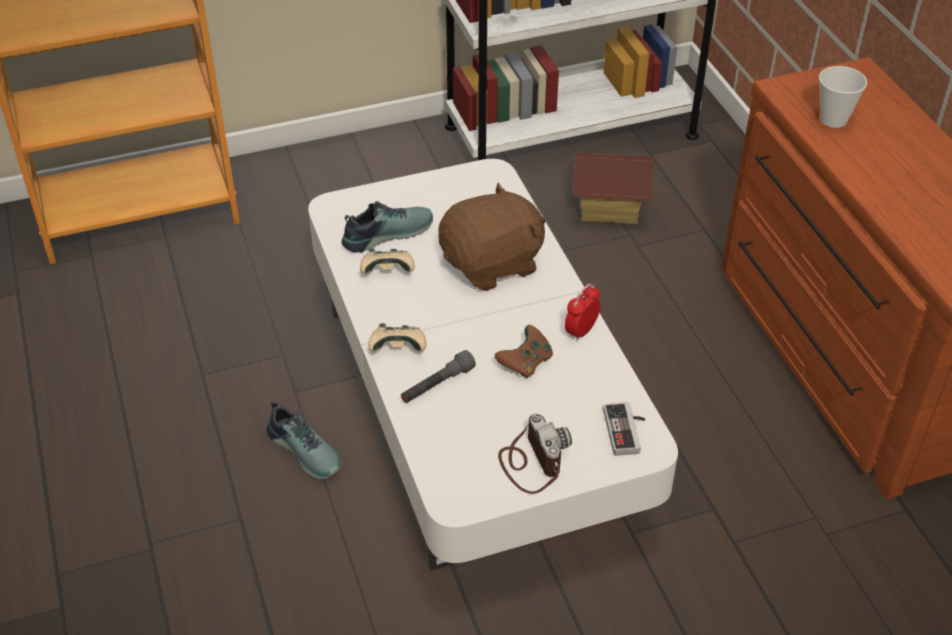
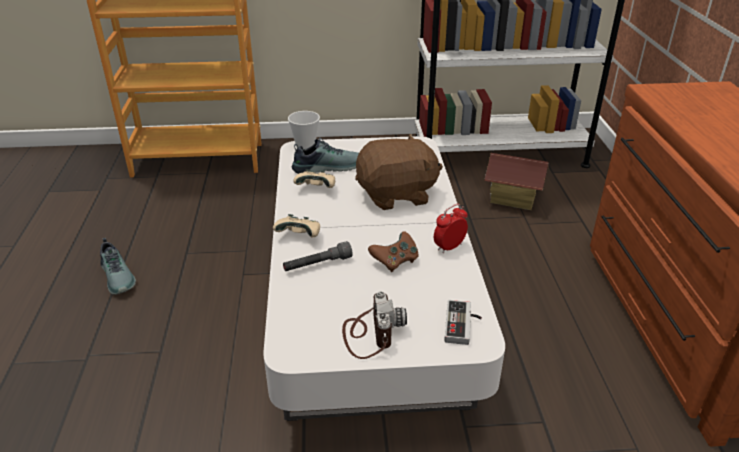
camera: 15 degrees right, 10 degrees down
shoe [267,401,342,479] -> shoe moved to [100,238,136,295]
cup [819,66,867,128] -> cup moved to [288,111,320,149]

